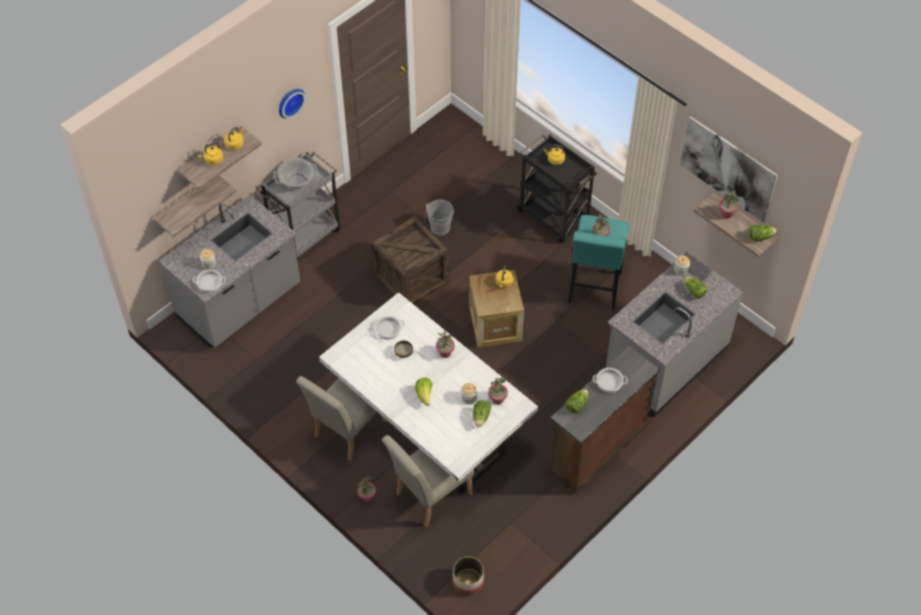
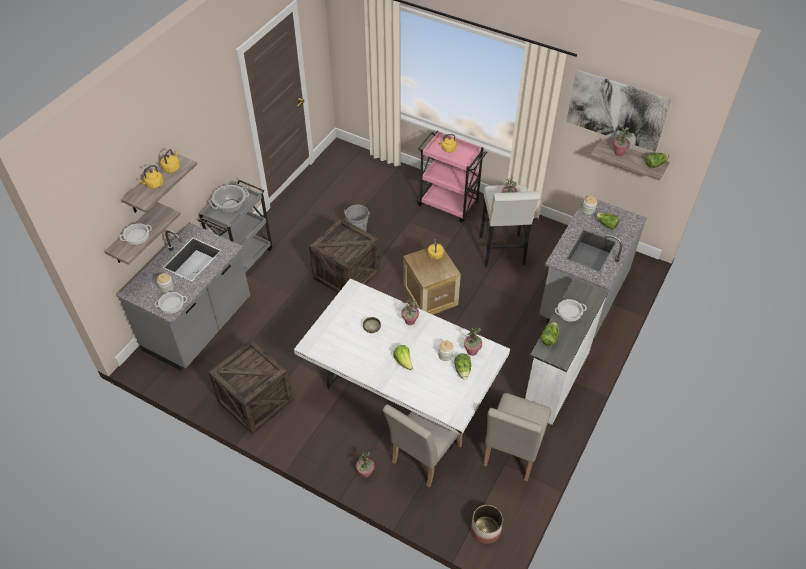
camera: 15 degrees left, 5 degrees down
wall clock [279,89,306,119] -> none
beige chair [296,376,388,461] -> beige chair moved to [483,393,552,481]
cooking pot [371,316,405,340] -> cooking pot moved to [119,223,152,245]
black cart [516,134,597,243] -> pink cart [416,131,487,223]
brown dresser [549,346,660,495] -> white dresser [525,278,608,425]
turquoise stool [568,215,630,311] -> white stool [479,185,540,267]
none -> crate [208,339,293,434]

